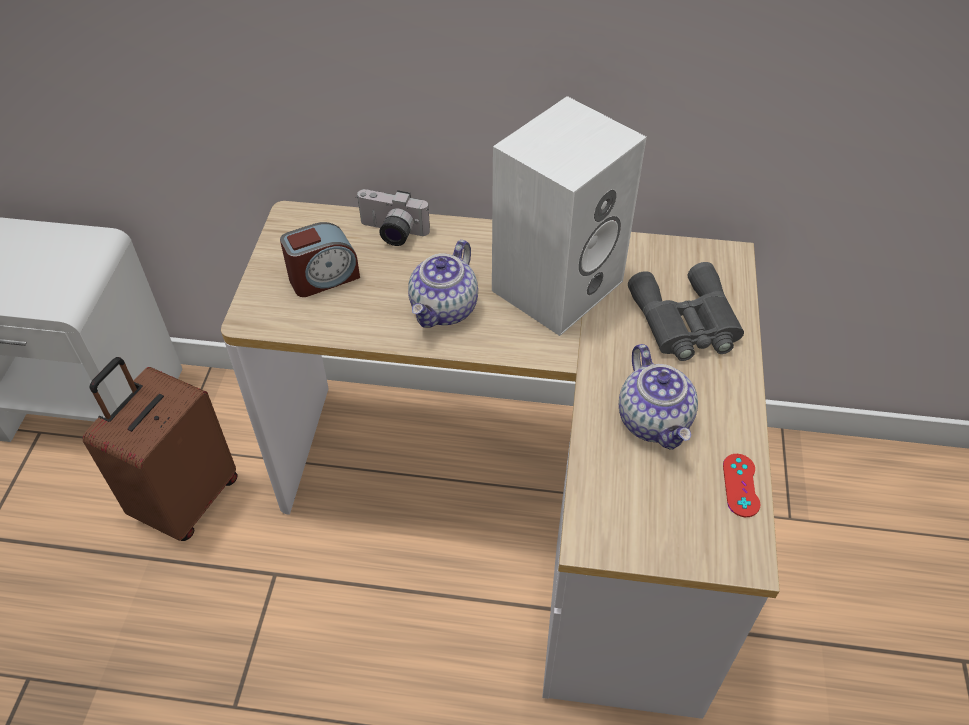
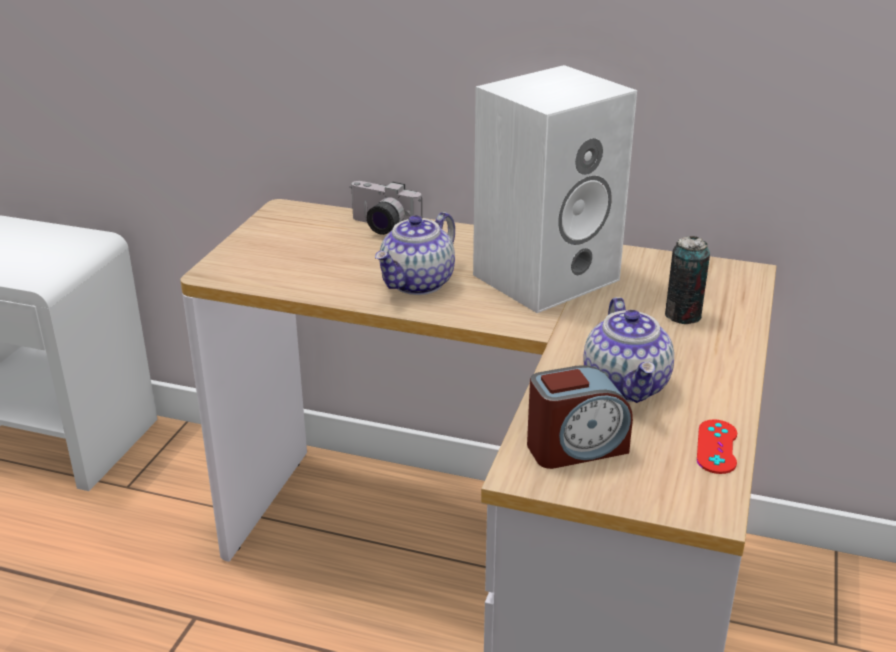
camera: 10 degrees right, 20 degrees down
brown suitcase [83,357,238,541] -> none
alarm clock [280,222,360,297] -> alarm clock moved to [527,365,633,469]
grey binoculars [628,262,744,361] -> can [665,236,710,324]

